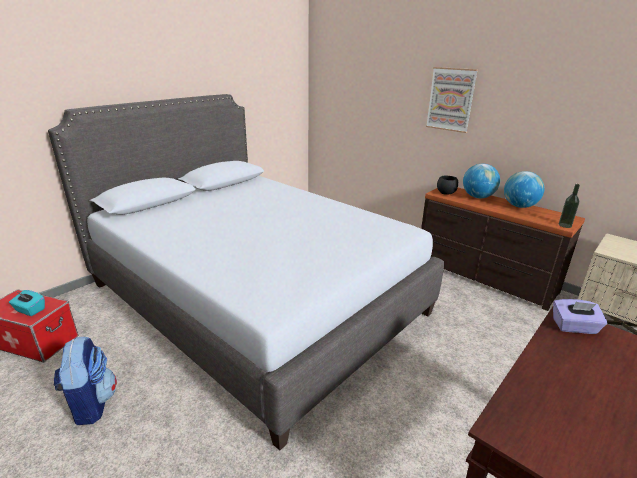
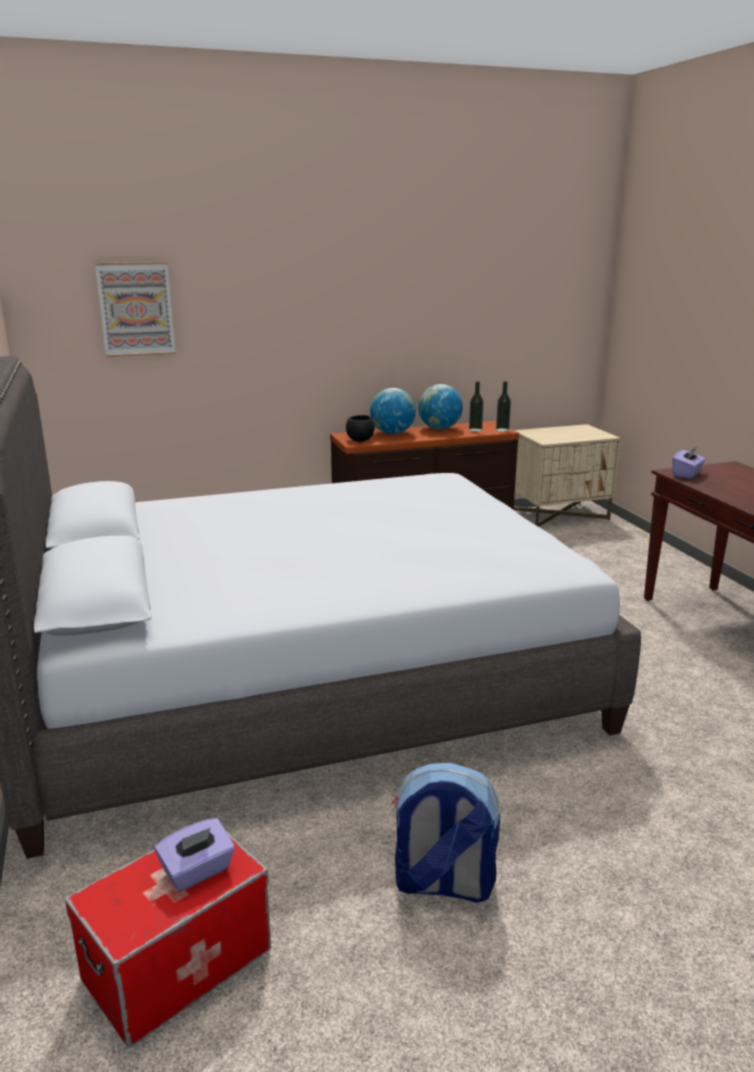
camera: 60 degrees left, 5 degrees down
turquoise tissue box [9,290,45,316] -> purple tissue box [155,818,235,891]
picture [426,67,478,133] -> picture moved to [95,262,175,357]
none -> bottle [469,381,484,432]

